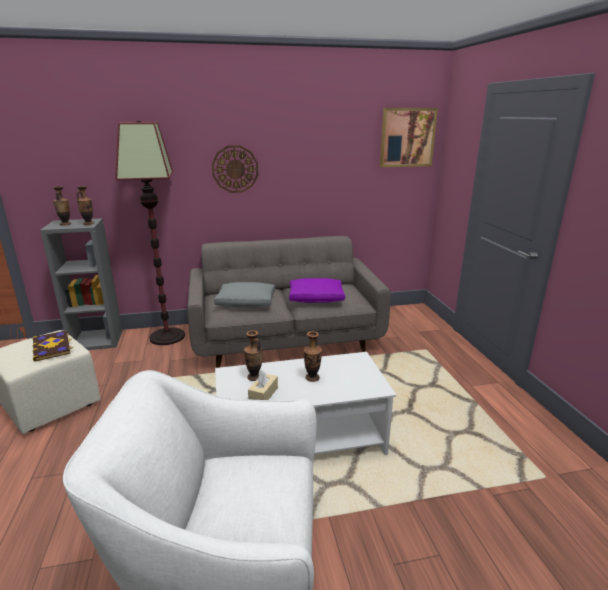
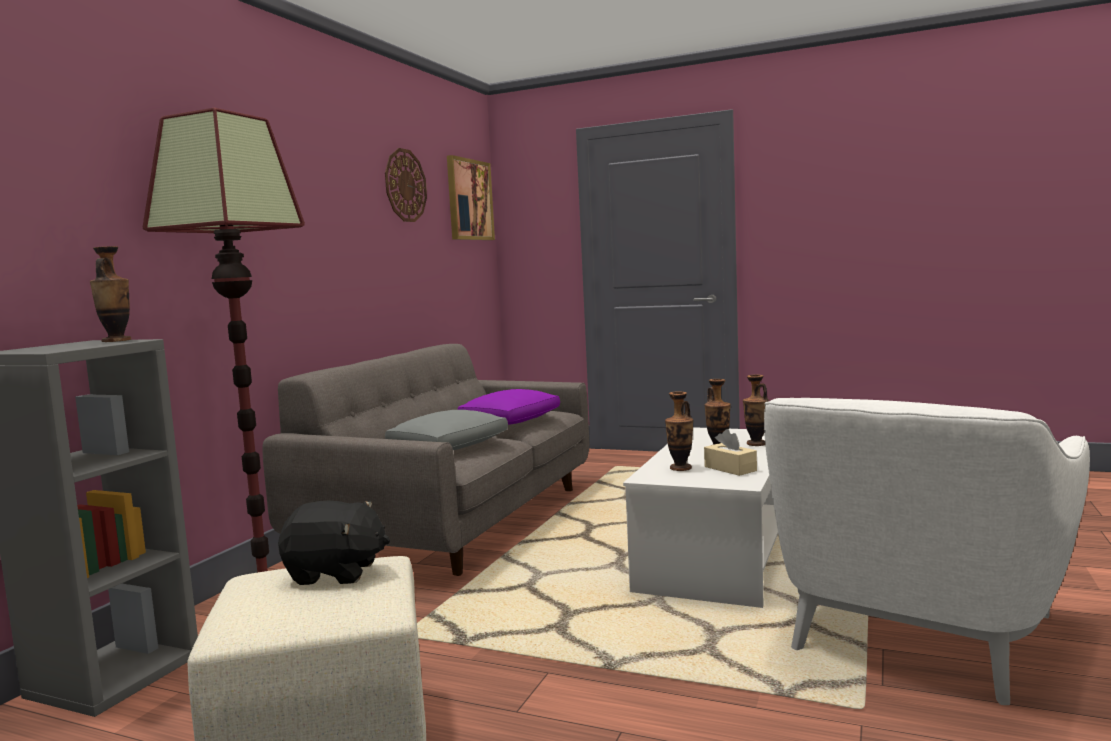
camera: 55 degrees left, 15 degrees down
book [33,330,73,362] -> black plush toy [278,500,390,585]
vase [53,186,71,226] -> vase moved to [743,374,769,446]
wall clock [212,145,258,193] -> wall clock moved to [385,148,427,222]

